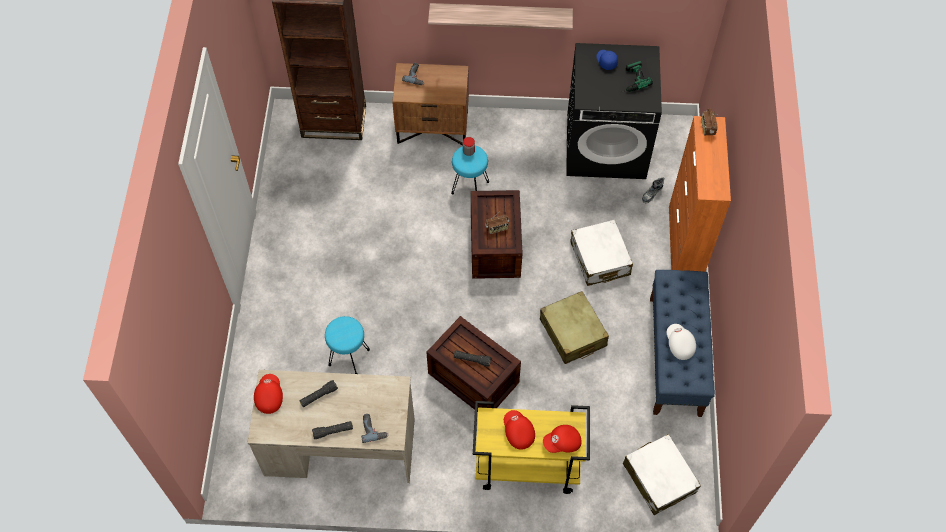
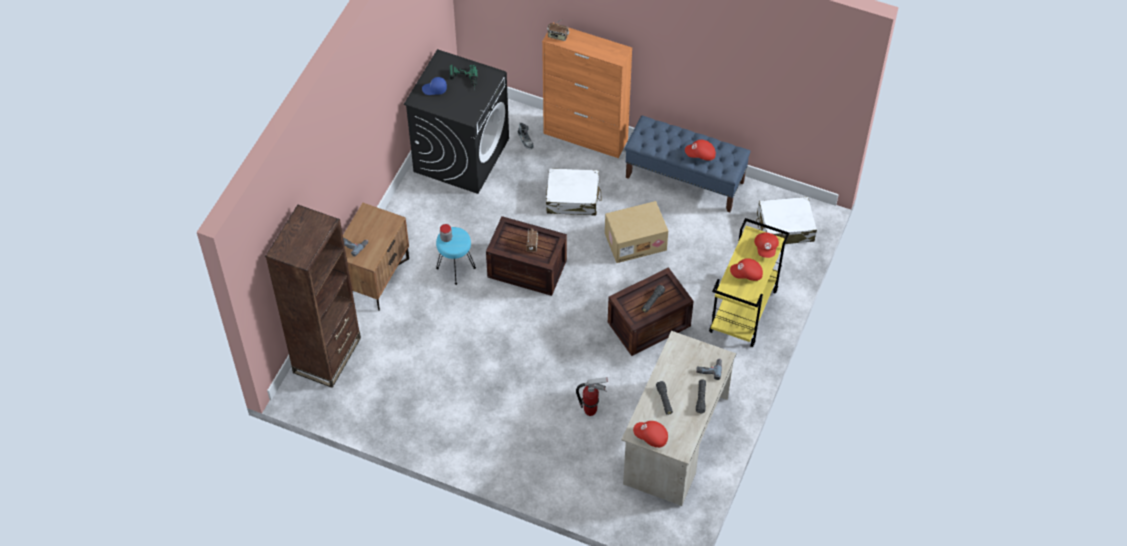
camera: 70 degrees left, 5 degrees down
turquoise stool [325,316,370,374] -> fire extinguisher [576,377,608,416]
shelf [428,3,573,30] -> none
beige suitcase [540,291,609,364] -> cardboard box [605,201,668,263]
white cap [667,324,696,360] -> red cap [685,140,716,161]

